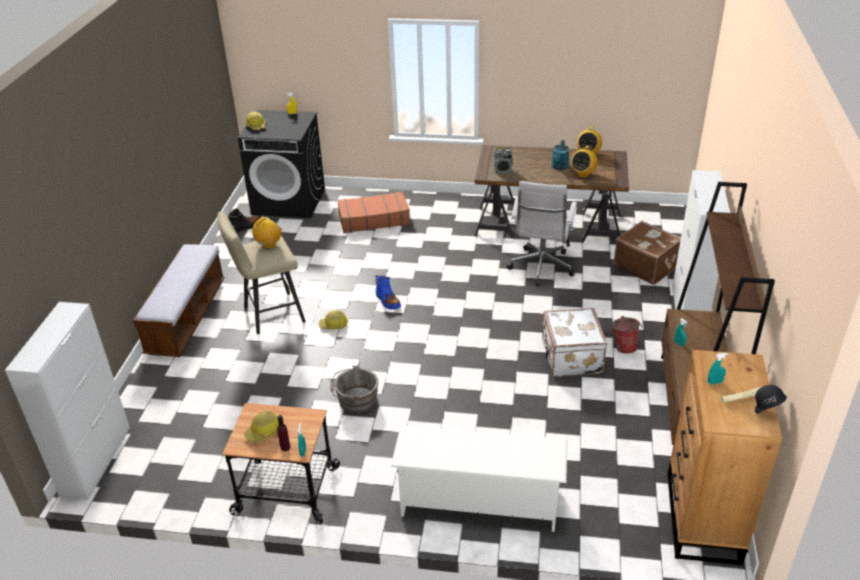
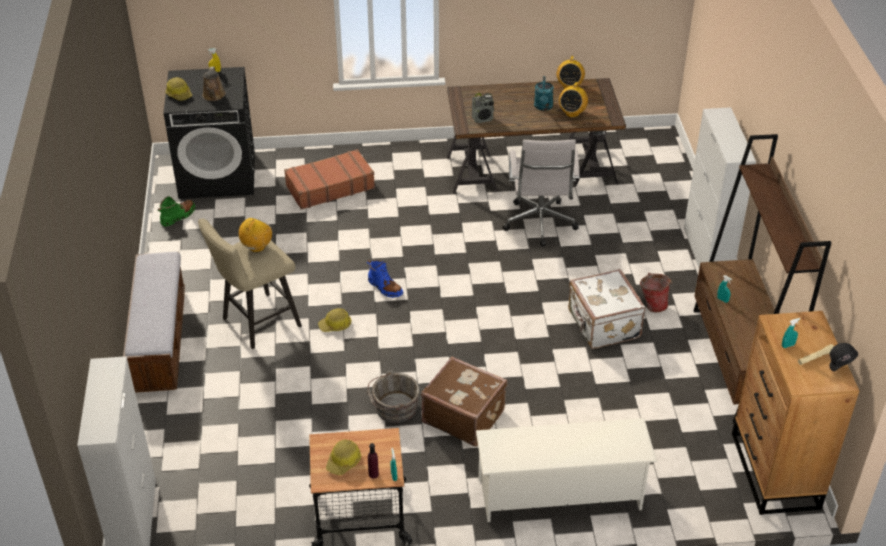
camera: 15 degrees left, 5 degrees up
black boot [228,208,260,233] -> green boot [158,196,195,226]
brown suitcase [613,221,681,285] -> brown suitcase moved to [421,356,507,446]
none -> brown watering can [202,66,226,101]

